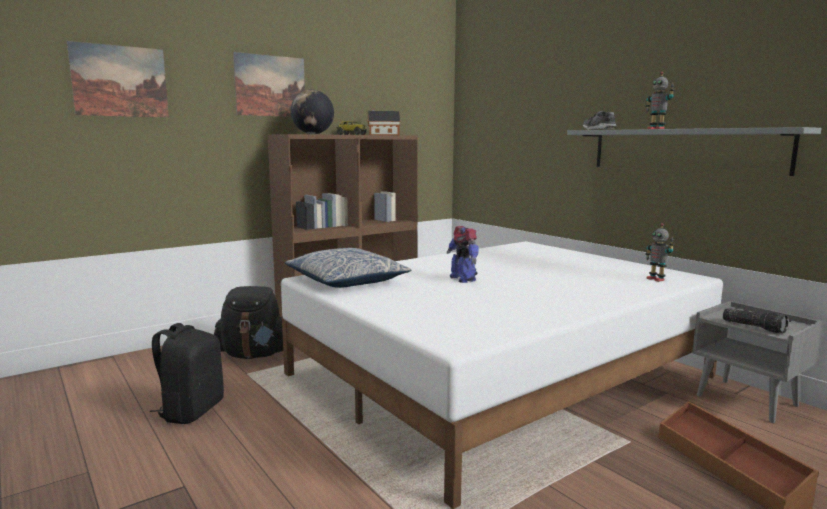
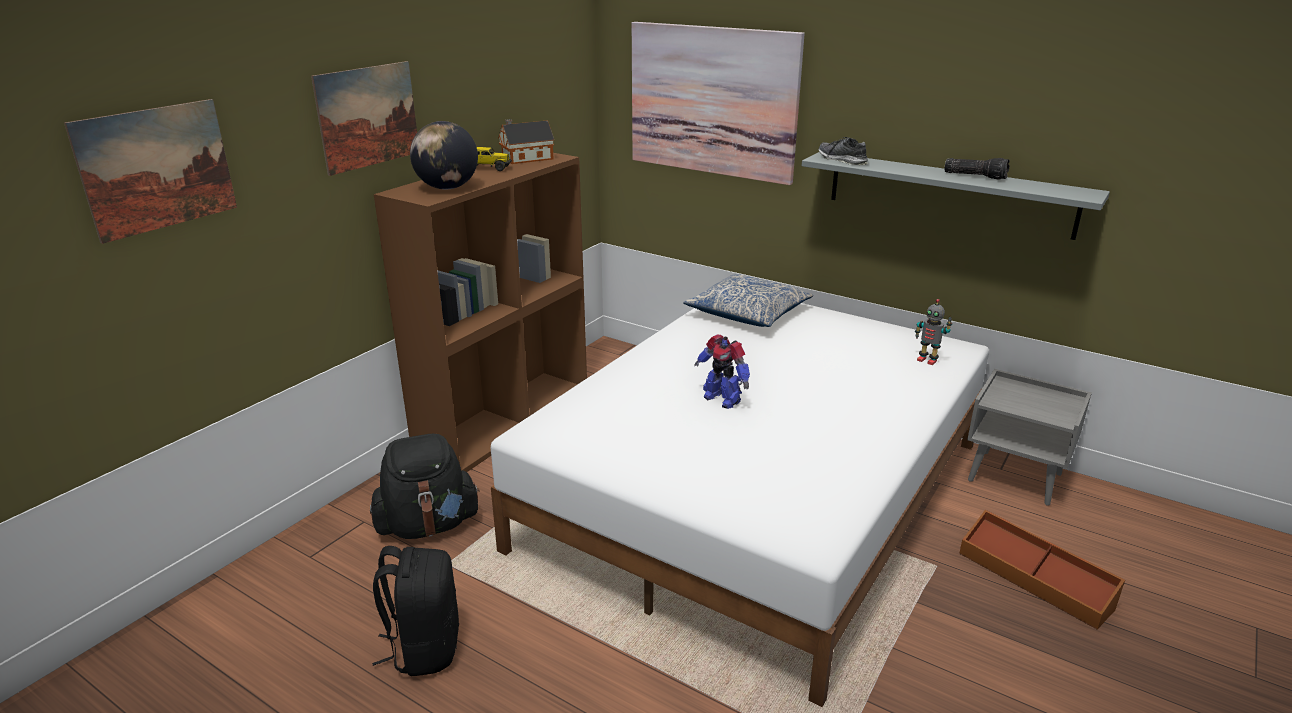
camera: 20 degrees left, 15 degrees up
pillow [285,248,411,288] -> pillow moved to [683,274,813,327]
toy robot [645,72,675,129] -> none
flashlight [723,308,788,333] -> flashlight moved to [945,158,1010,180]
none -> picture [632,22,805,185]

